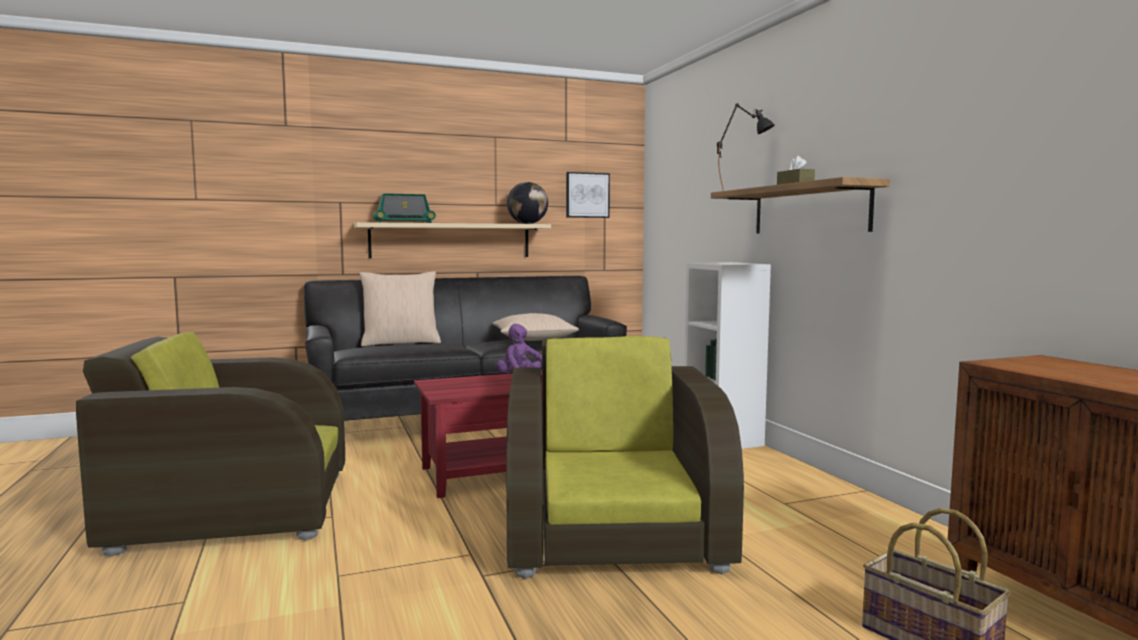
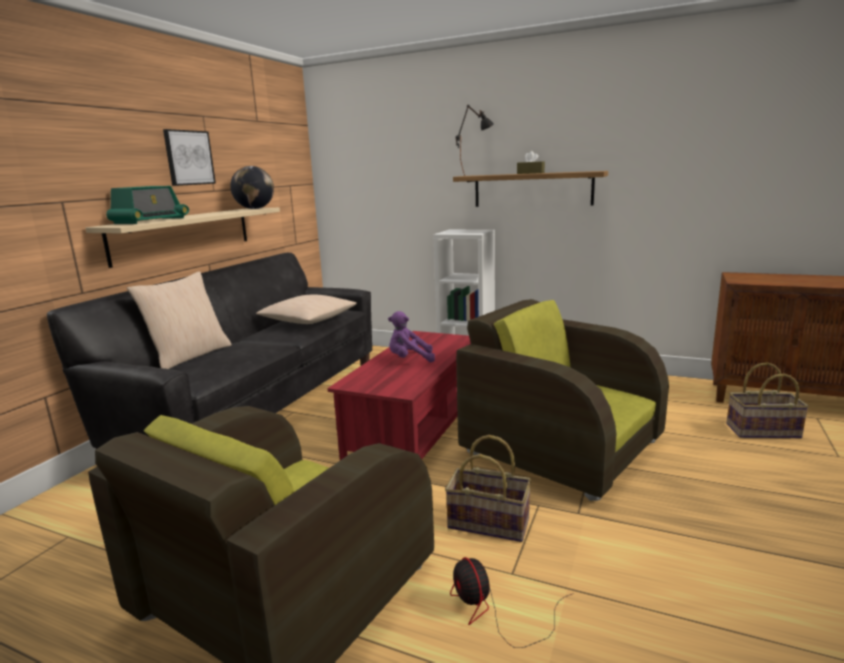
camera: 45 degrees left, 10 degrees up
picture [566,172,610,218] -> picture moved to [163,129,216,186]
none -> basket [445,435,531,542]
none -> fan [450,557,574,648]

